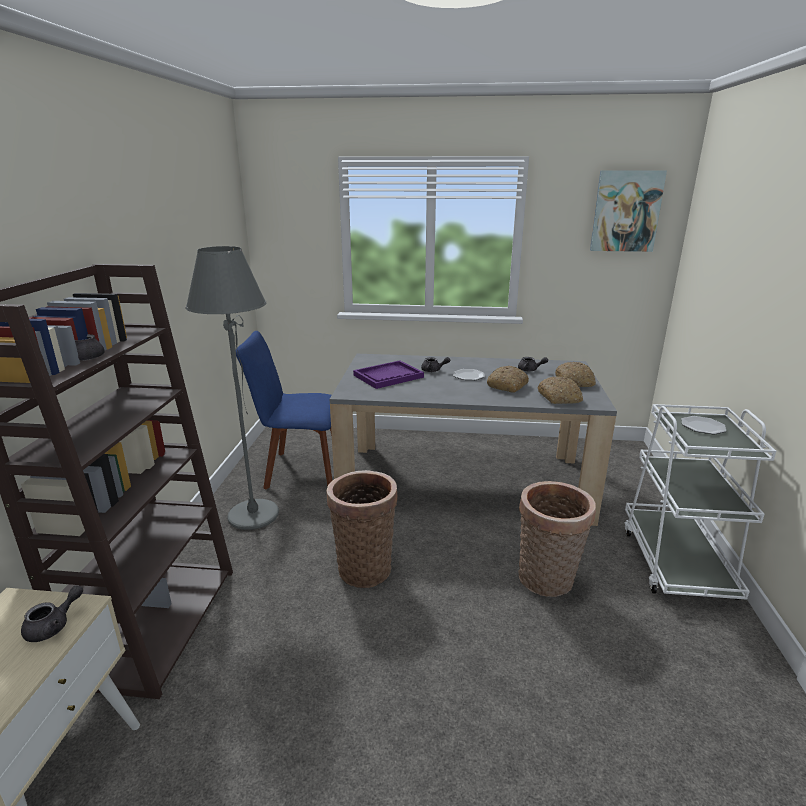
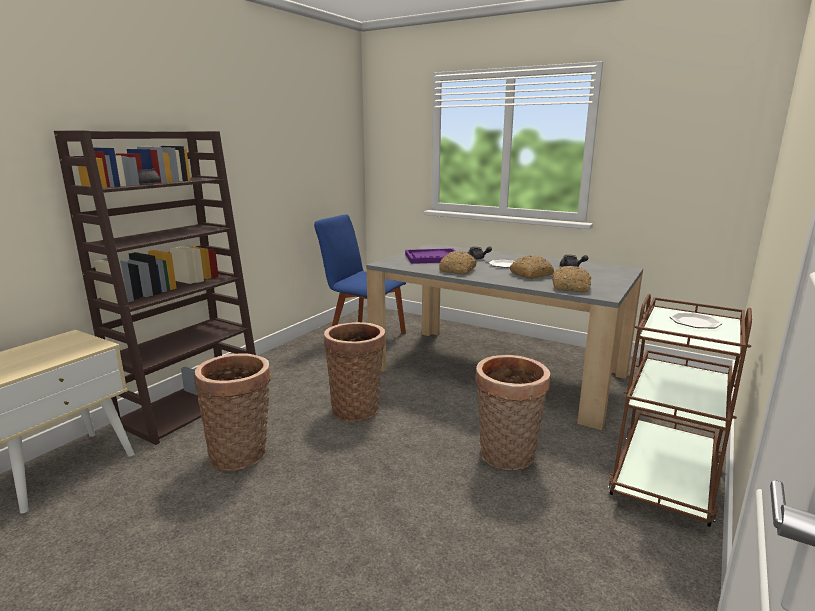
camera: 25 degrees right, 5 degrees down
grey teapot [21,585,83,642] -> none
grey floor lamp [186,246,279,530] -> none
bread [555,362,596,387] -> bread moved to [439,251,477,274]
picture [590,170,667,252] -> none
white cart [625,404,776,600] -> brown cart [608,294,752,527]
none -> basket [194,353,271,471]

